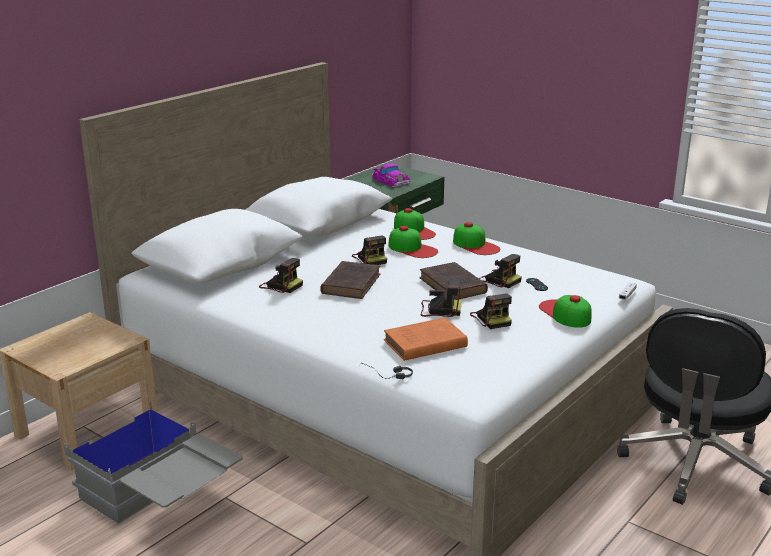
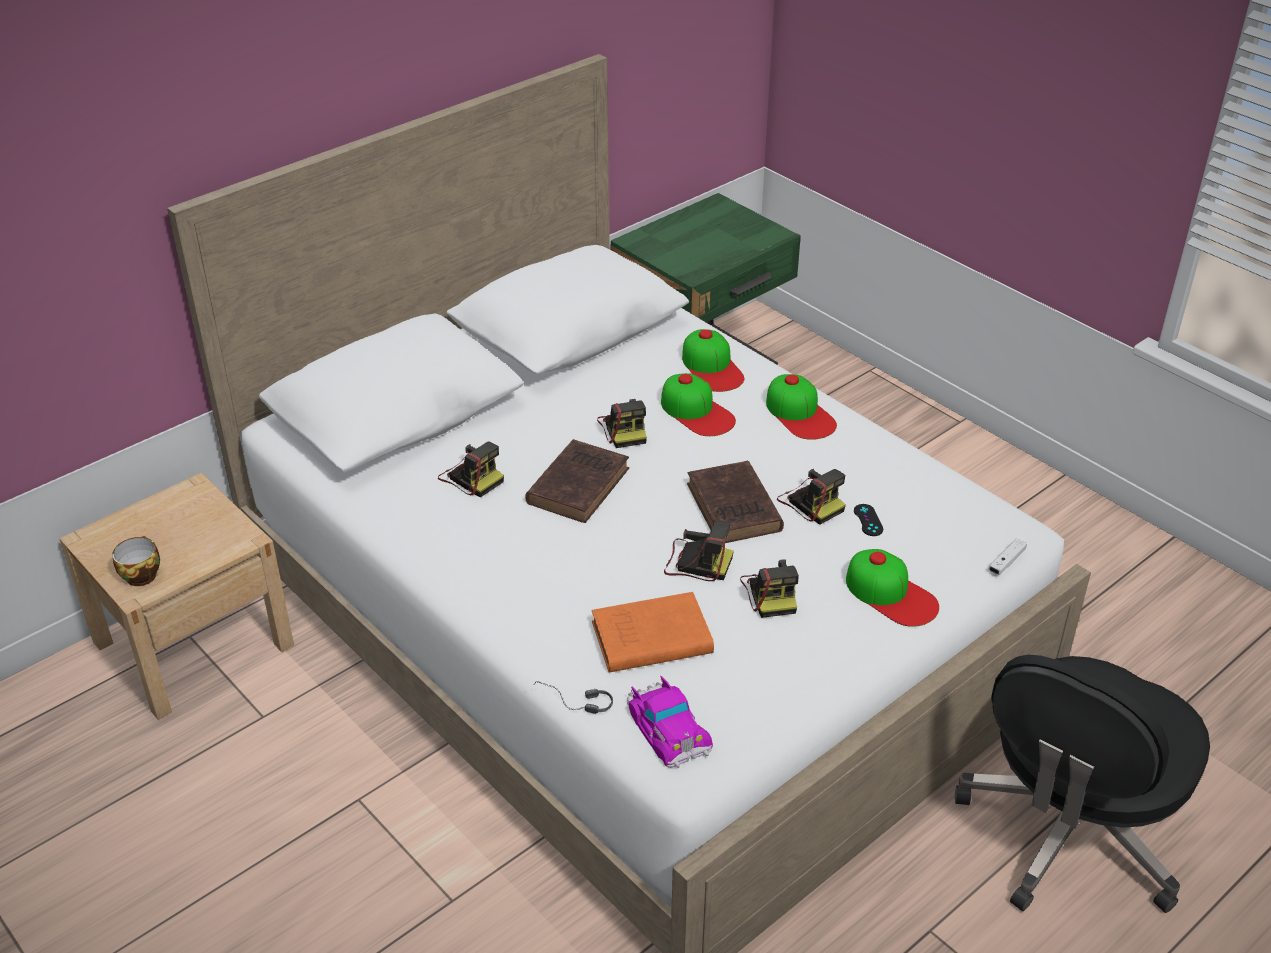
camera: 10 degrees right, 15 degrees up
grey storage box [64,400,243,523] -> none
toy car [372,163,410,187] -> toy car moved to [627,676,713,768]
cap [539,295,592,328] -> cap turned 150 degrees clockwise [846,549,939,627]
none -> cup [112,536,160,586]

